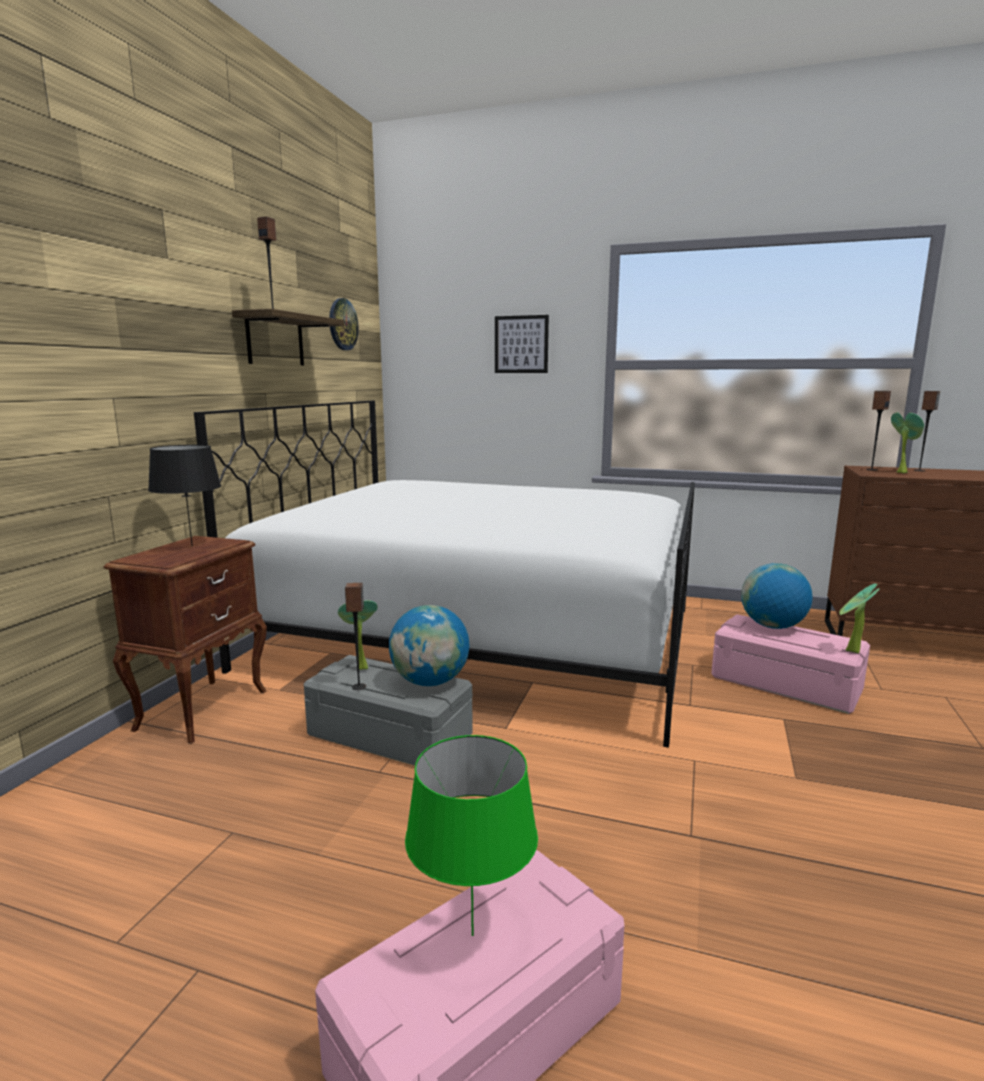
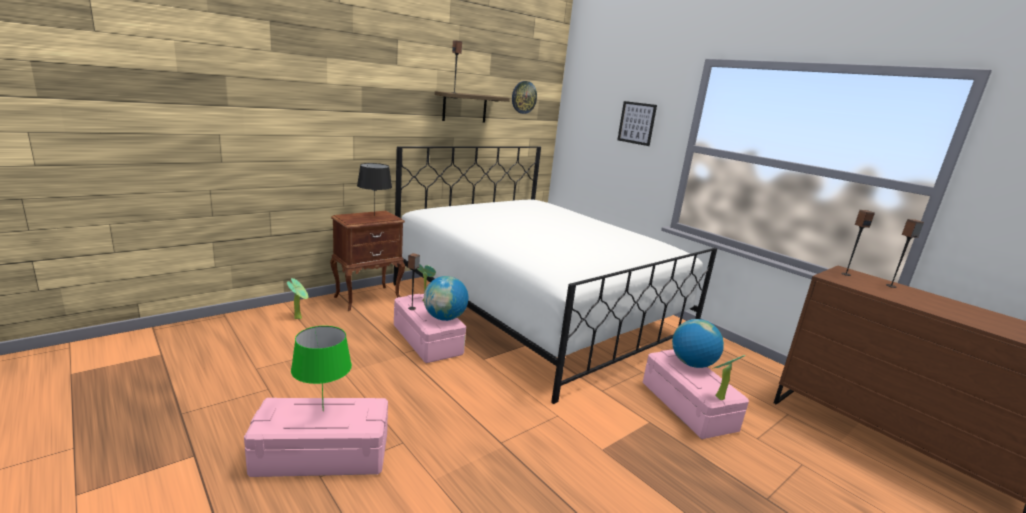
camera: 30 degrees right, 5 degrees up
grey storage box [304,655,473,766] -> pink storage box [394,294,466,363]
potted plant [891,412,924,473] -> potted plant moved to [287,278,309,319]

